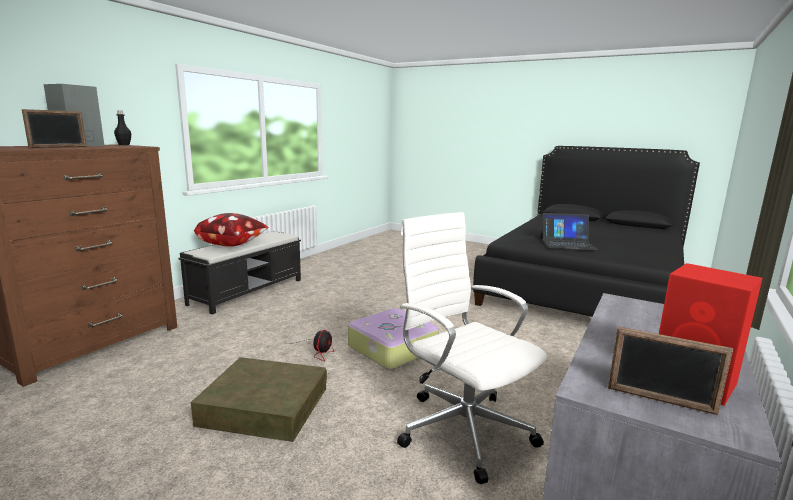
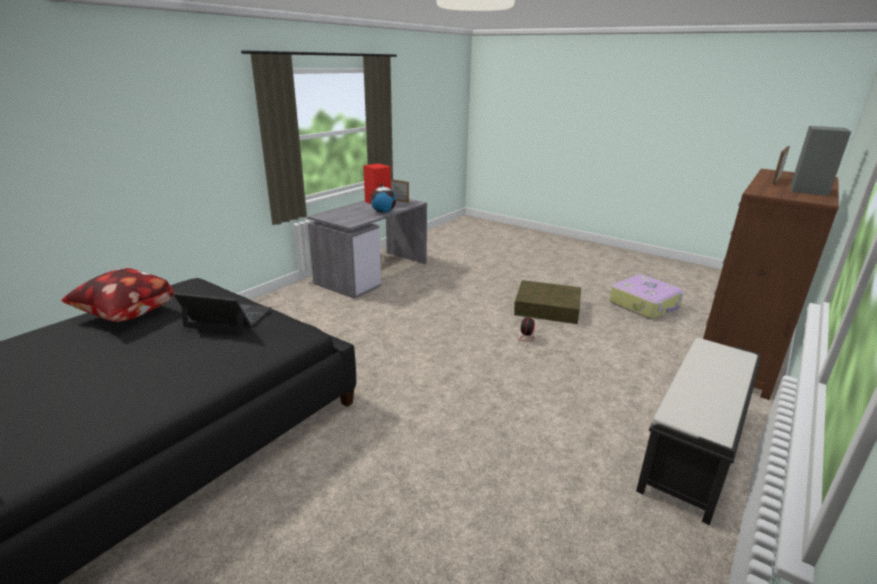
camera: 175 degrees left, 10 degrees up
black bottle [114,111,131,145] -> none
pillow [193,213,269,247] -> pillow moved to [61,268,174,322]
suitcase [348,308,439,370] -> suitcase moved to [609,275,684,319]
white office chair [397,212,547,484] -> none
none -> globe [370,183,396,213]

